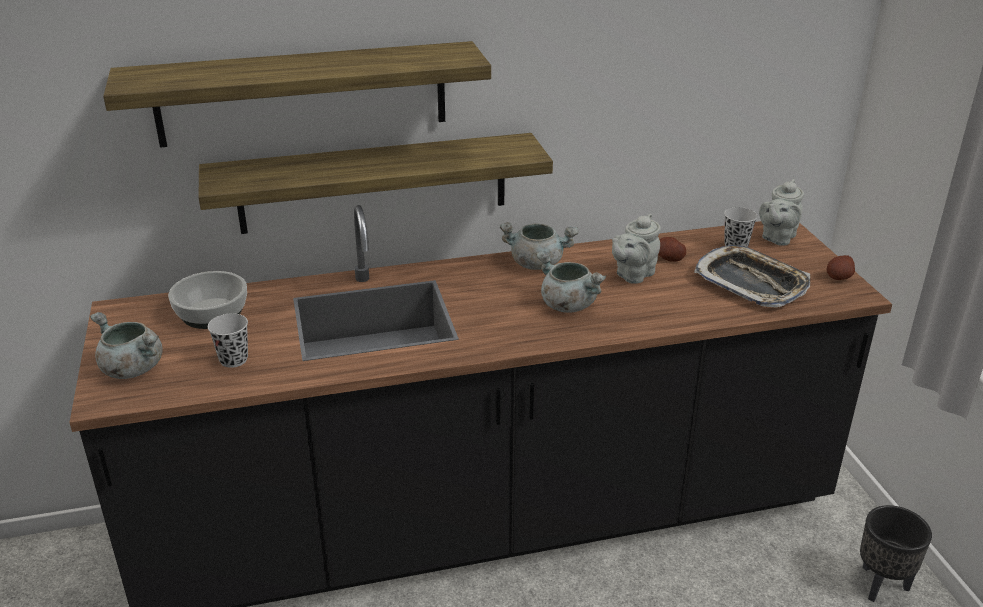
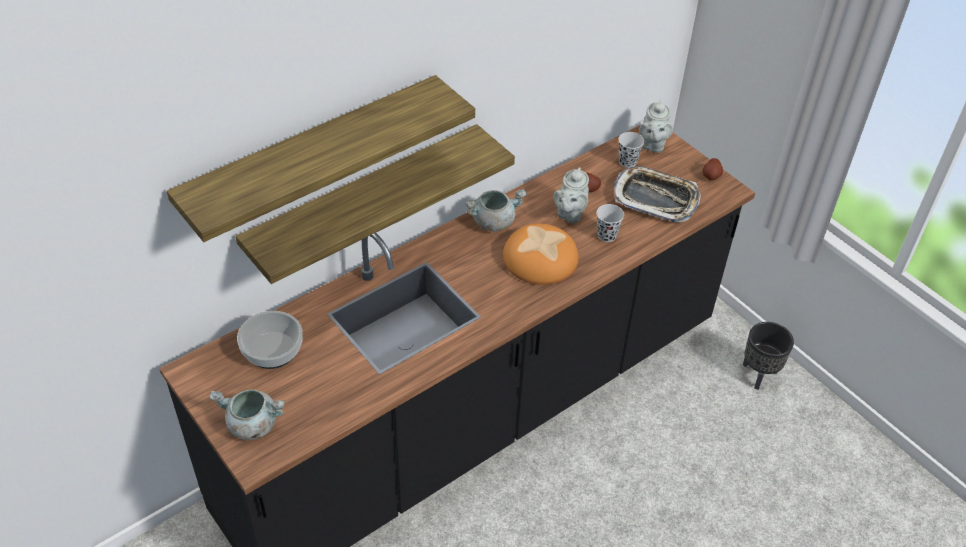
camera: 25 degrees left, 15 degrees up
black cup [208,313,248,368] -> black cup moved to [596,204,624,242]
grey cooking pot [536,251,606,313] -> bread [503,223,579,285]

